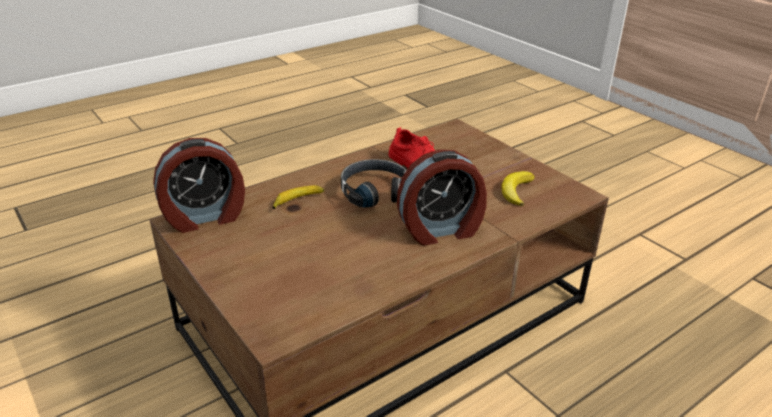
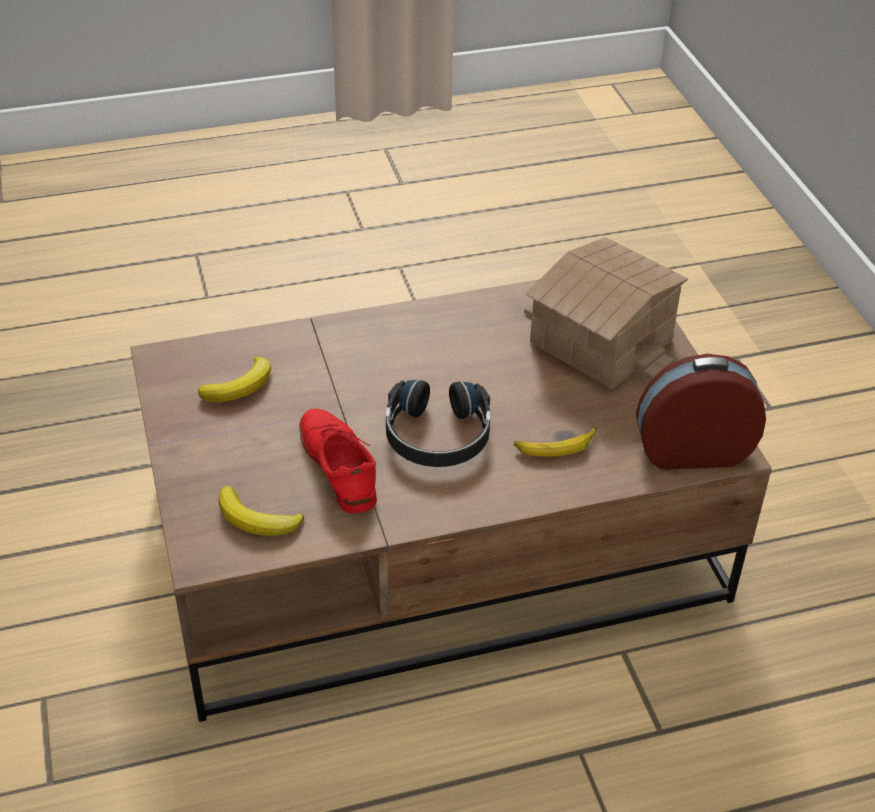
camera: 160 degrees left, 10 degrees up
alarm clock [397,149,487,246] -> none
none -> banana [219,486,304,536]
none -> toy house [524,237,688,389]

